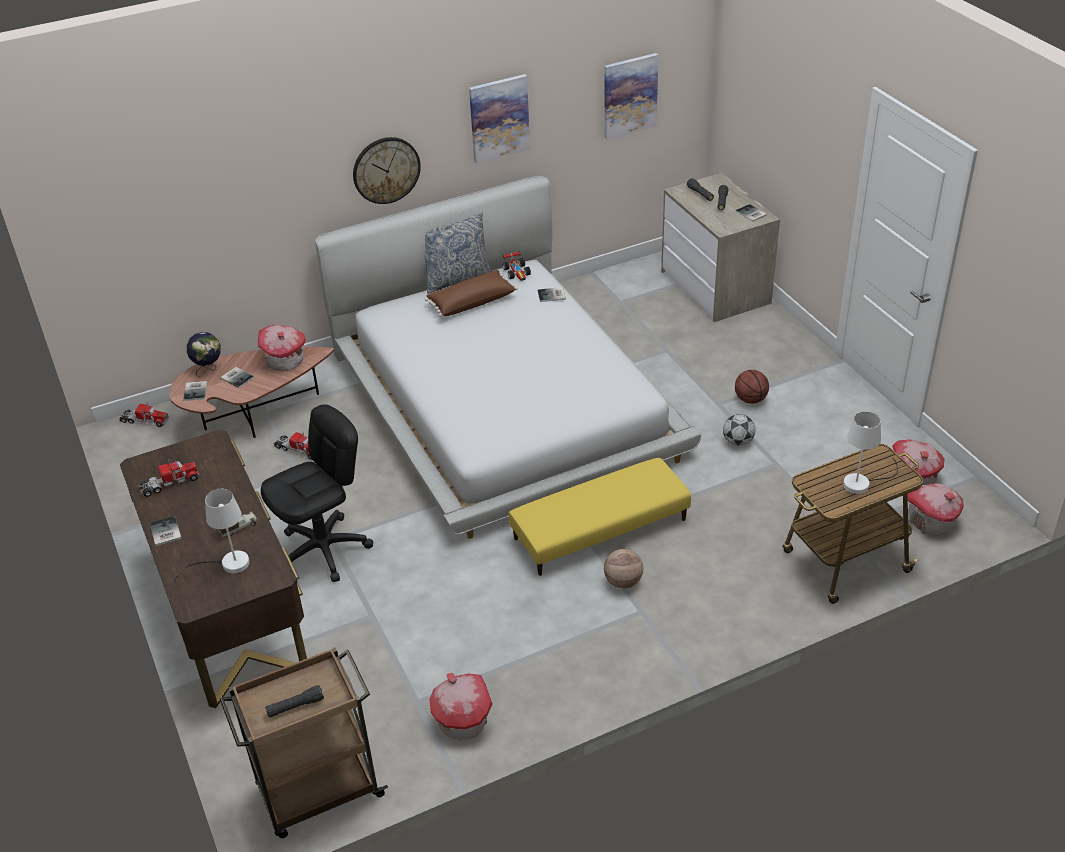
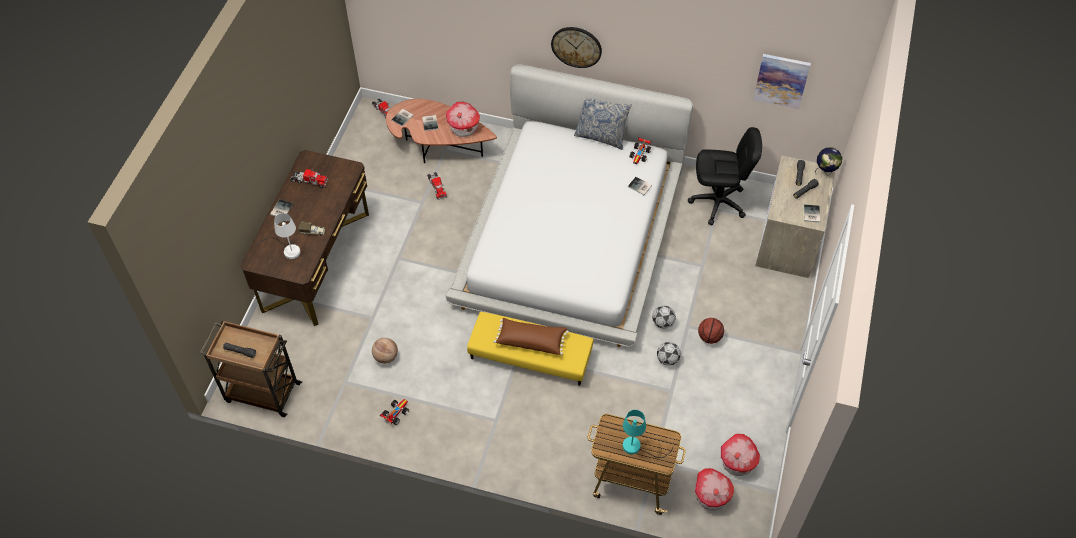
camera: 40 degrees right, 15 degrees up
globe [187,332,221,377] -> globe moved to [815,147,842,176]
black office chair [261,404,373,582] -> black office chair moved to [688,127,762,225]
brown pillow [425,270,518,317] -> brown pillow moved to [494,318,569,355]
toy house [430,673,493,740] -> none
picture [469,74,530,164] -> none
basketball [604,549,643,588] -> basketball moved to [372,338,398,364]
white table lamp [843,412,898,494] -> turquoise table lamp [623,410,673,458]
none -> toy car [380,399,409,425]
none -> football [652,305,676,329]

